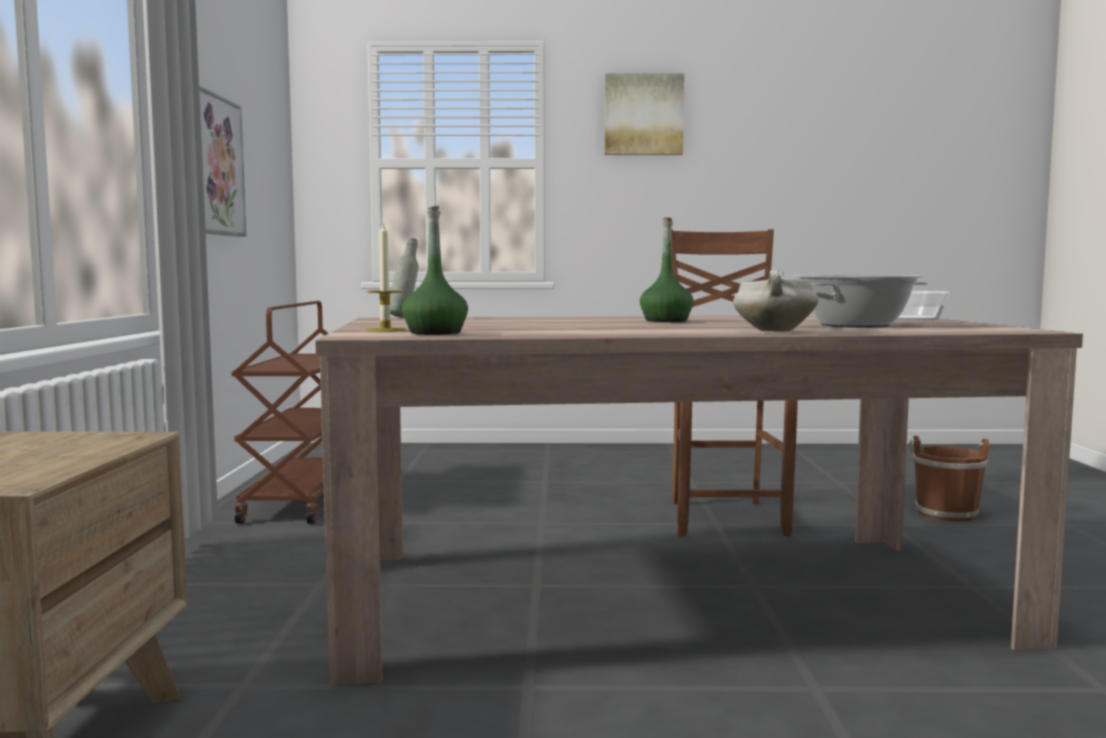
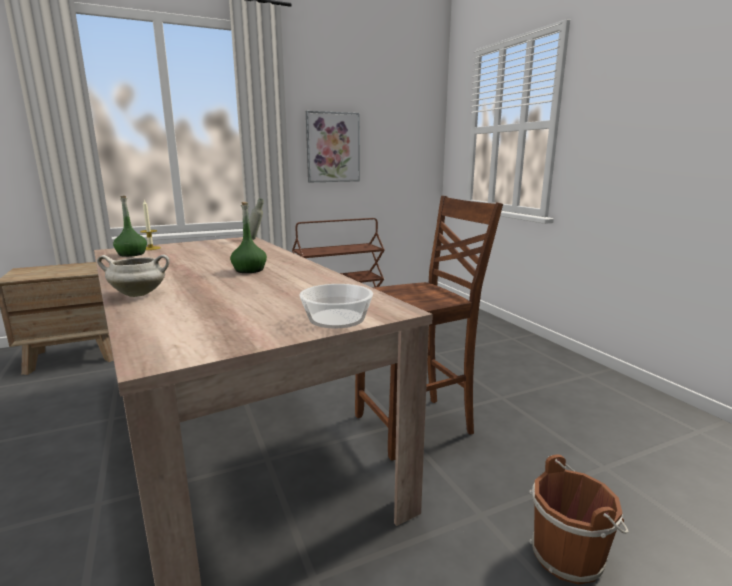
camera: 65 degrees right, 10 degrees up
picture [605,73,684,155] -> none
cooking pot [793,275,928,327] -> none

